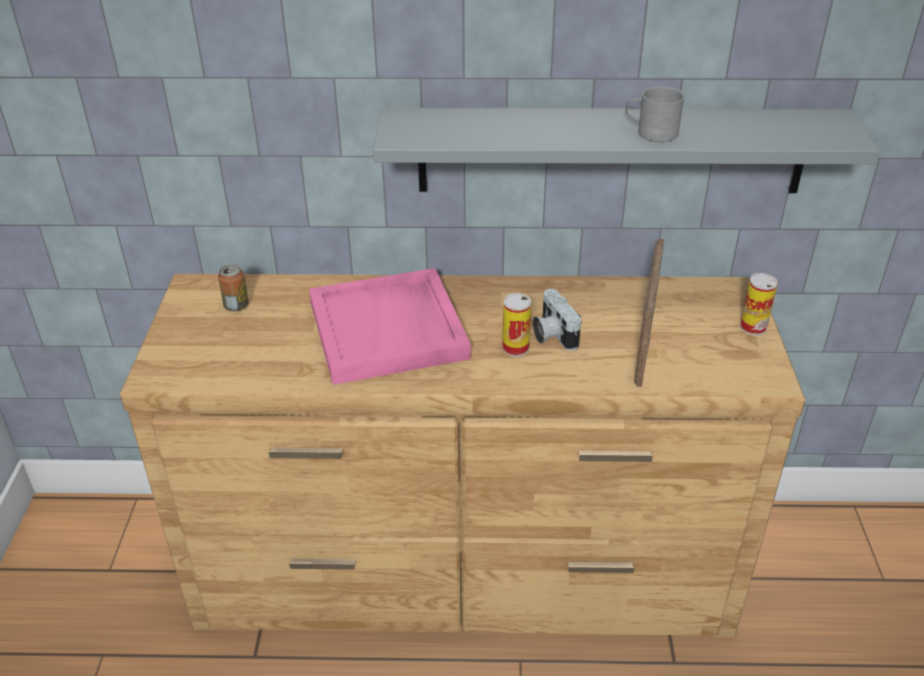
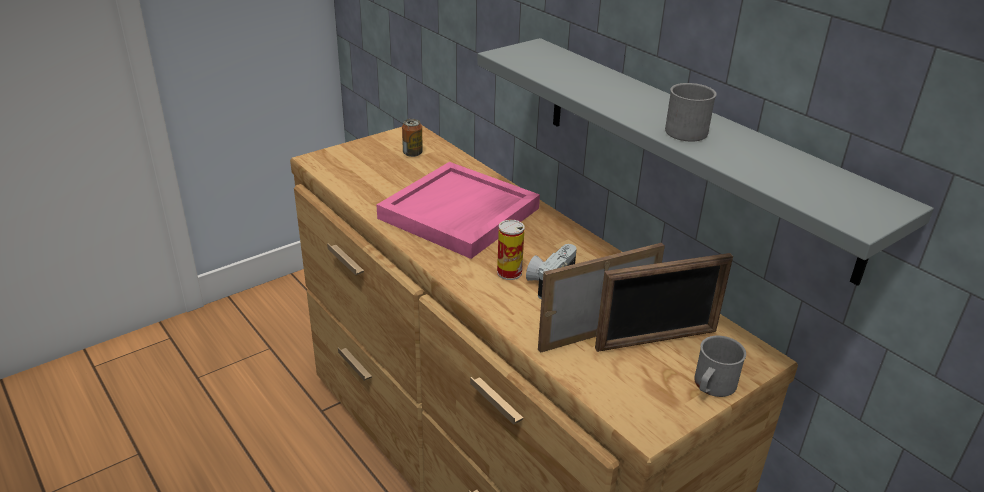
camera: 50 degrees right, 5 degrees down
can [740,273,778,335] -> grey mug [694,336,746,397]
none -> picture frame [595,253,733,352]

